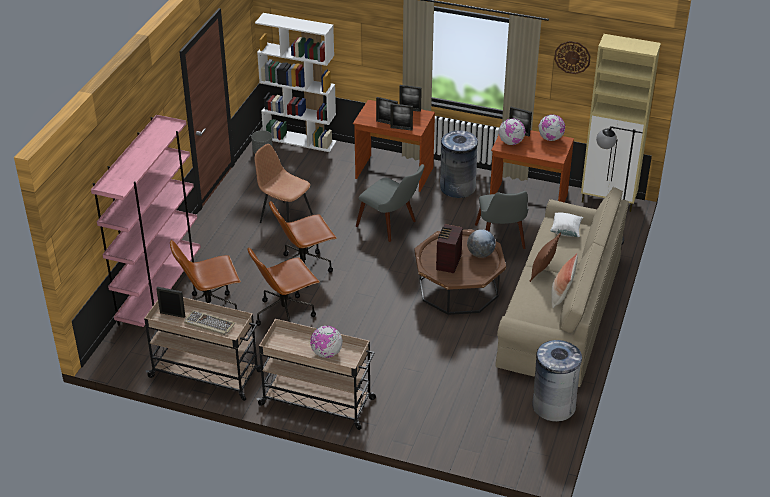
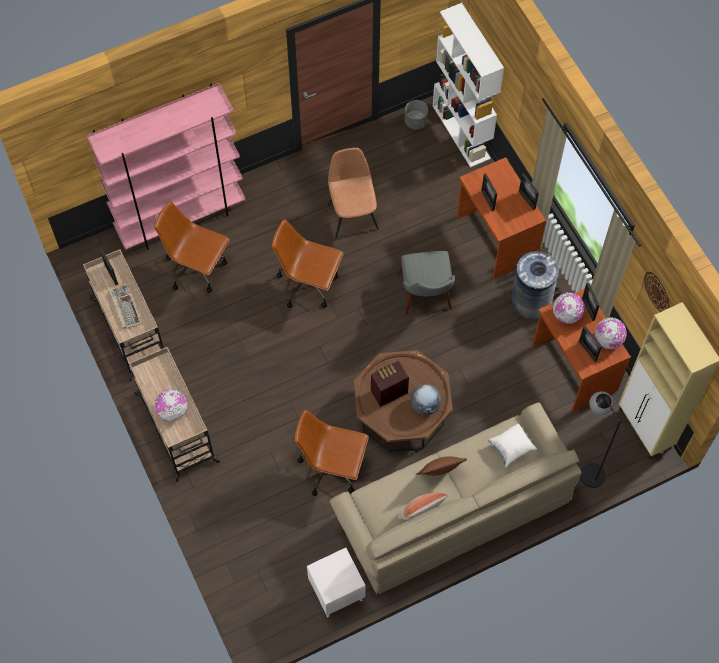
camera: 45 degrees right, 25 degrees up
brown office chair [247,247,320,326] -> brown office chair moved to [295,410,369,496]
picture frame [390,103,413,130] -> picture frame moved to [579,326,602,362]
grey chair [475,191,528,249] -> none
grey trash can [532,340,582,422] -> white side table [307,548,366,617]

